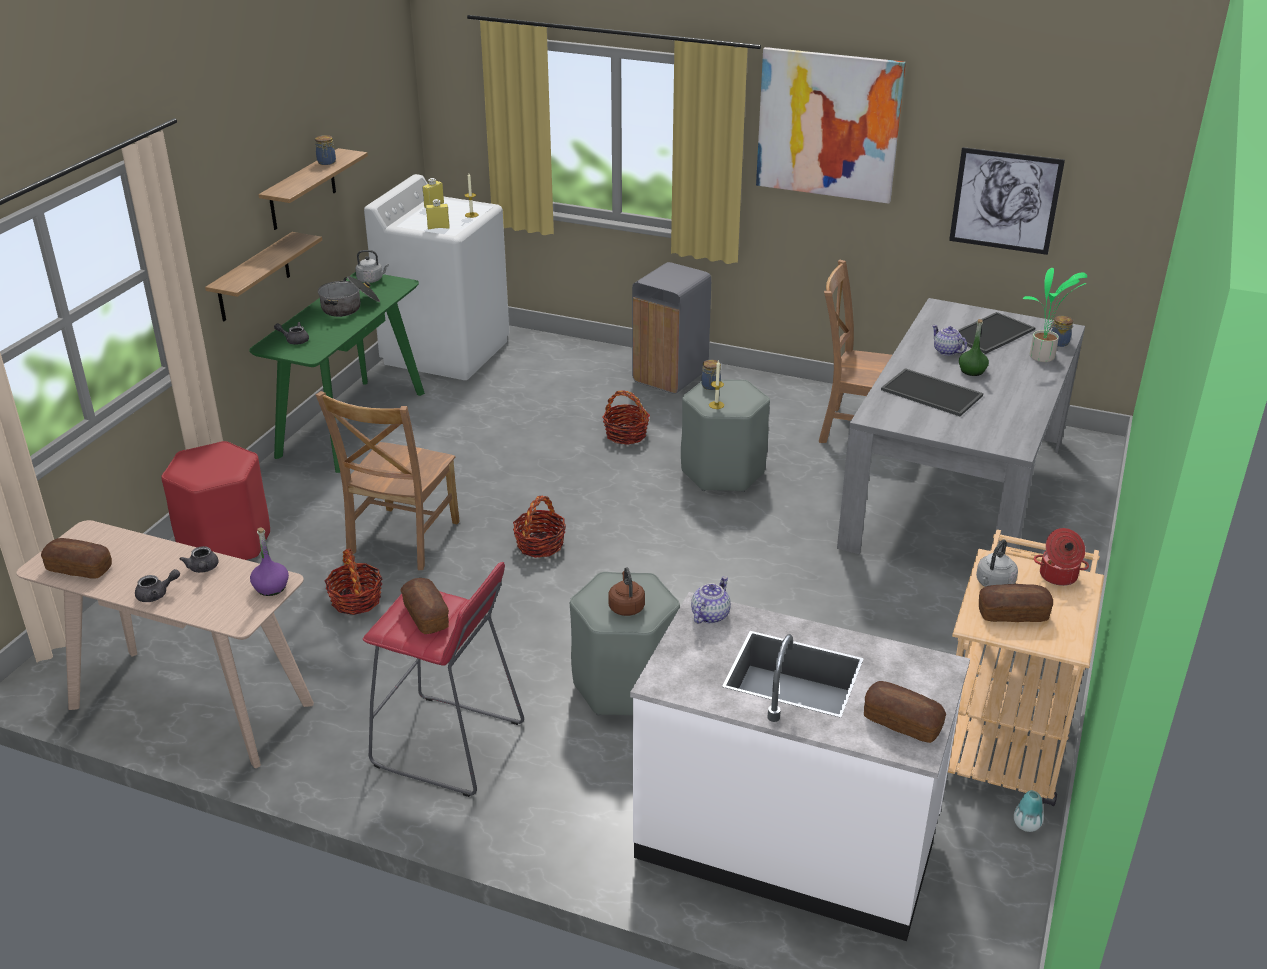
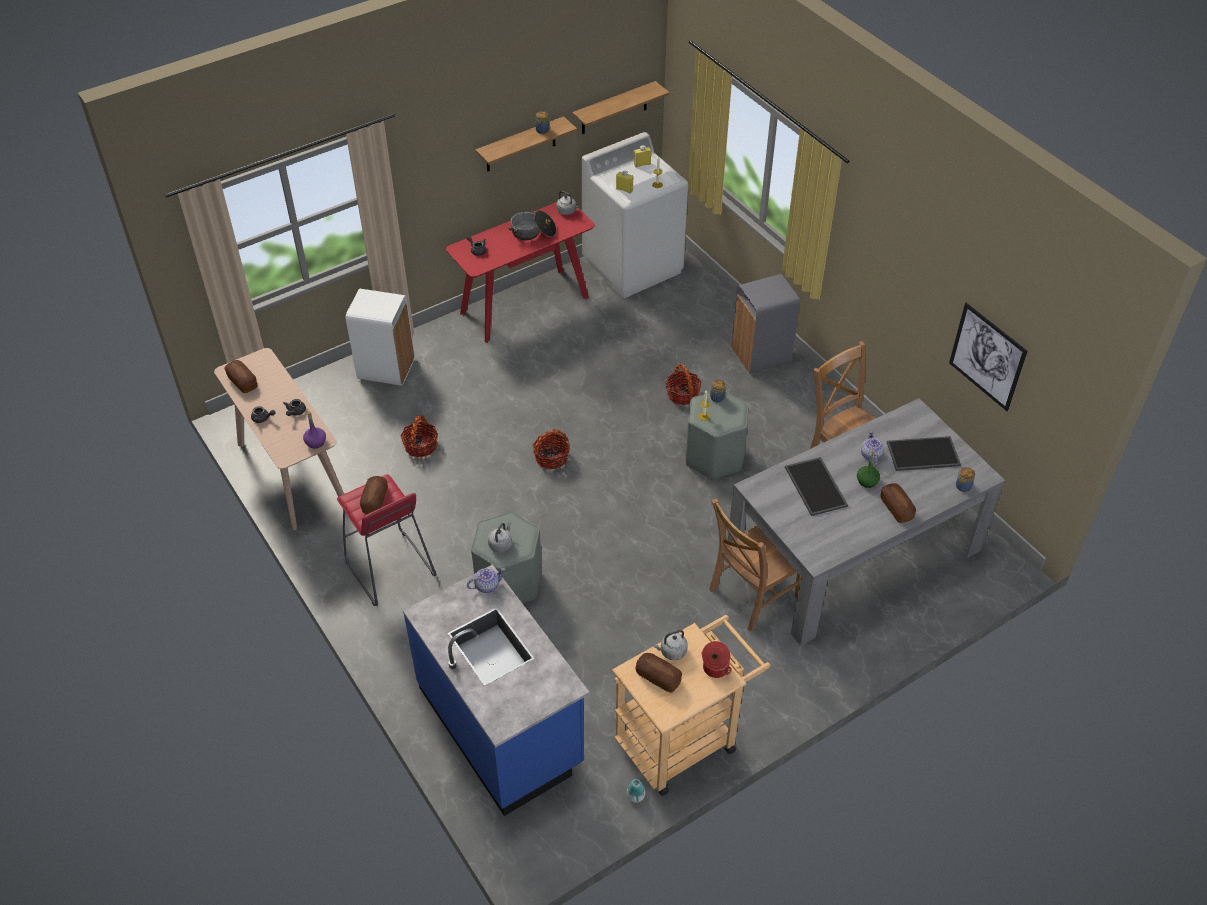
camera: 35 degrees right, 15 degrees up
red stool [162,441,270,560] -> white trash can [346,289,415,386]
shelf [205,232,322,321] -> shelf moved to [572,81,670,134]
green console table [249,272,425,473] -> red console table [446,202,595,343]
brown chair [315,391,460,570] -> brown chair moved to [709,498,801,631]
brown kettle [608,567,645,616] -> grey kettle [488,522,512,552]
white counter [630,592,970,941] -> blue counter [403,564,589,816]
picture [756,47,906,204] -> none
bread [864,681,946,743] -> bread moved to [880,483,916,523]
potted plant [1023,268,1087,362] -> none

